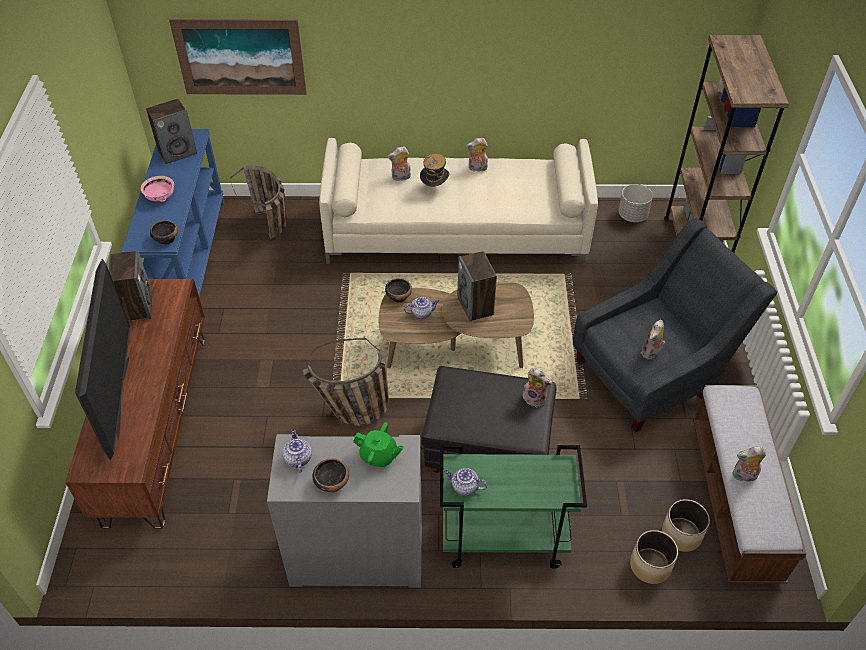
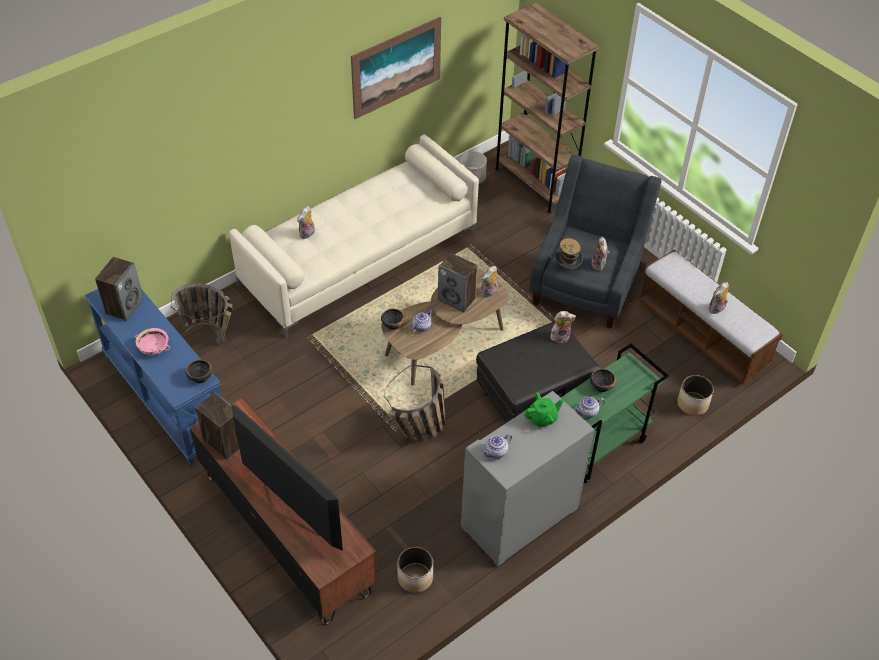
camera: 40 degrees left, 0 degrees up
picture [169,19,307,95] -> picture moved to [351,17,441,119]
teapot [283,429,312,473] -> teapot turned 75 degrees counterclockwise [482,434,512,459]
bowl [313,459,349,492] -> bowl moved to [590,369,616,392]
hat [420,154,449,187] -> hat moved to [555,238,583,269]
plush toy [466,138,488,173] -> plush toy moved to [481,266,498,298]
planter [662,499,710,552] -> planter moved to [397,547,433,593]

